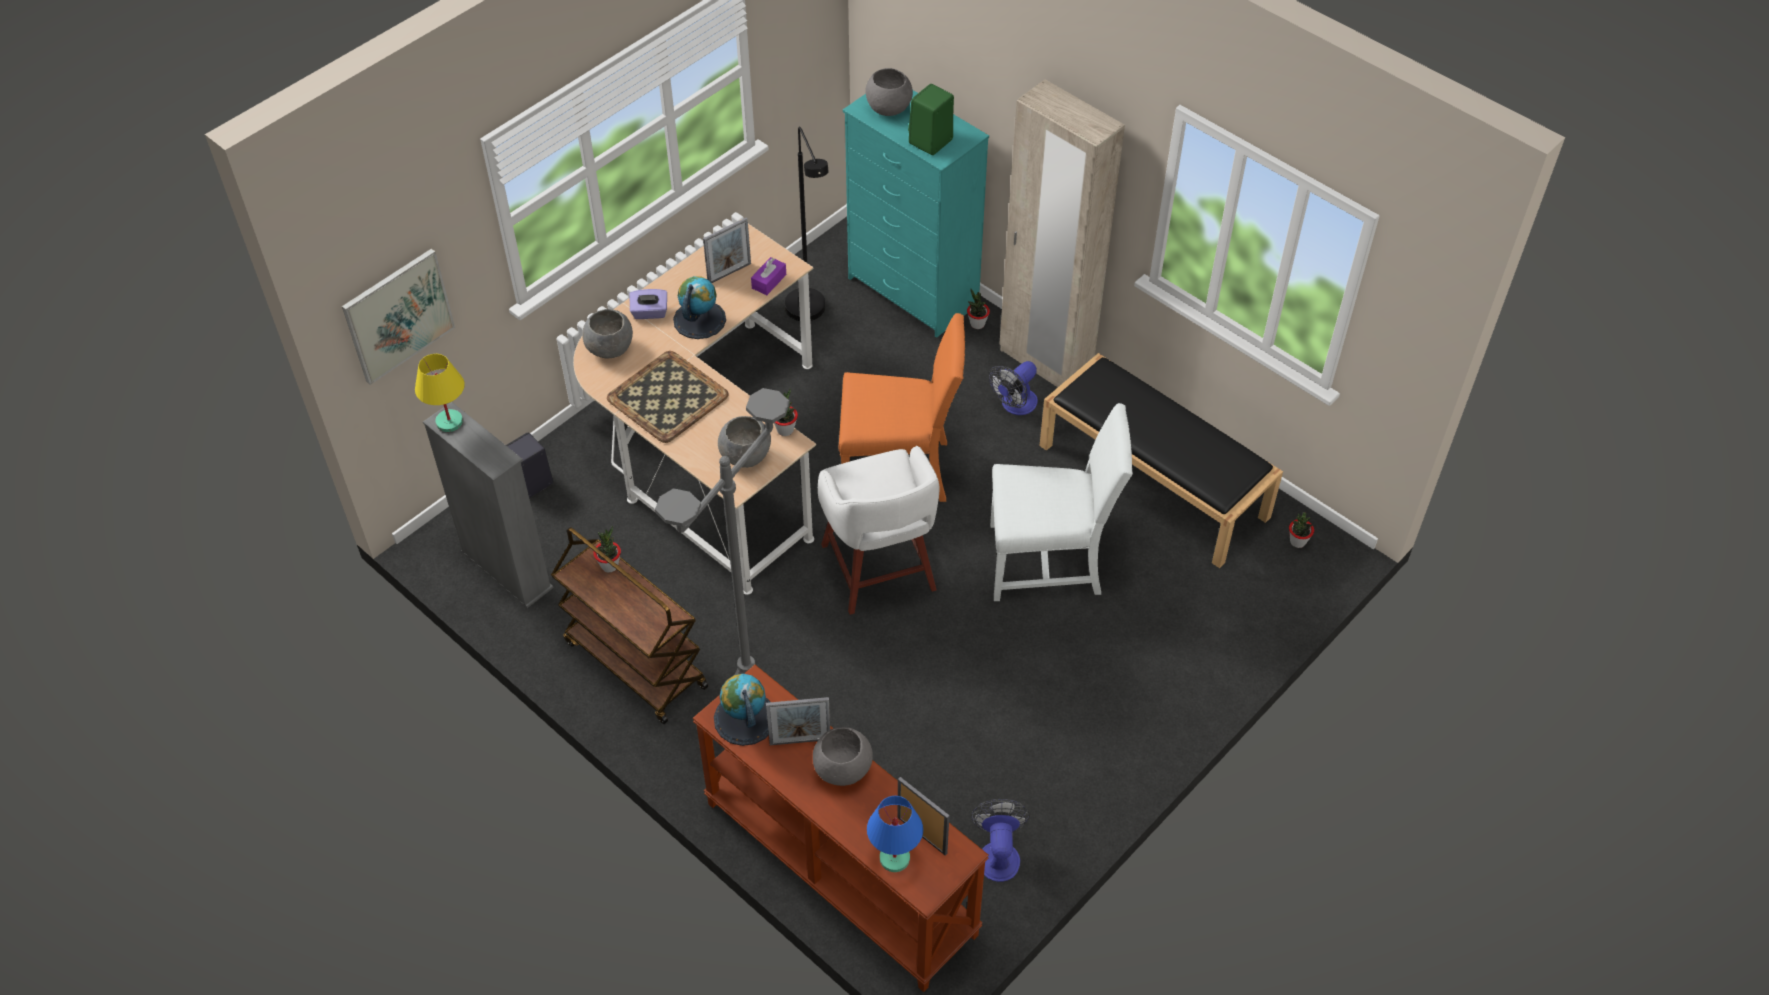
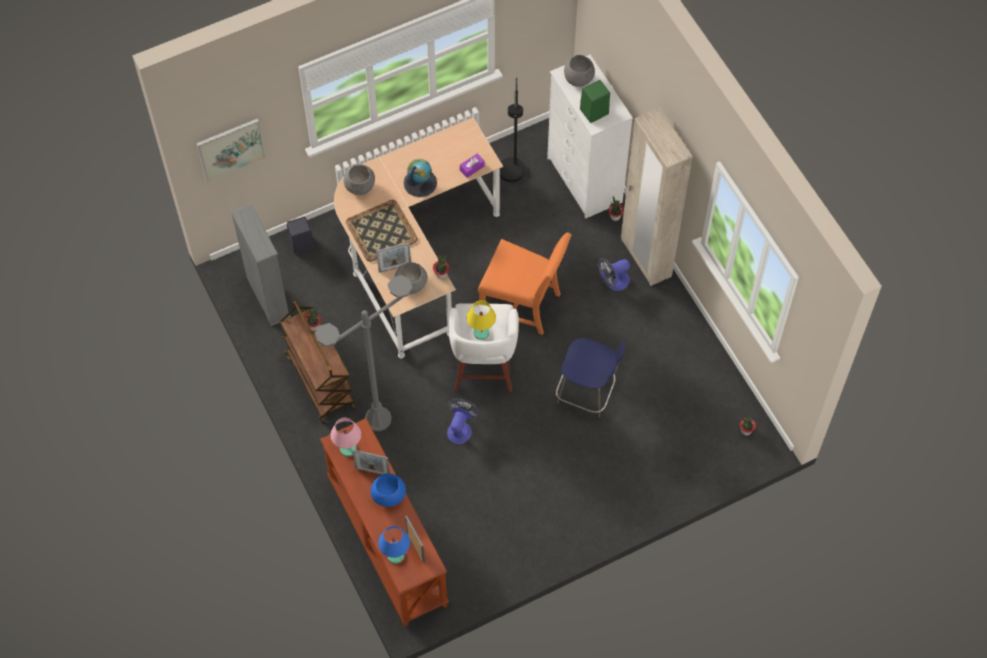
camera: 20 degrees right, 10 degrees up
yellow table lamp [415,354,465,432] -> yellow table lamp moved to [467,300,496,340]
purple tissue box [629,289,667,319] -> none
picture frame [703,218,751,283] -> picture frame moved to [376,242,411,273]
globe [714,674,770,746] -> pink table lamp [331,418,361,456]
grey bowl [813,727,873,786] -> blue bowl [371,473,406,507]
turquoise dresser [843,90,989,338] -> white dresser [547,54,633,219]
fan [971,799,1030,882] -> fan moved to [447,398,480,444]
white chair [990,403,1133,601] -> blue stool [556,338,627,421]
black bench [1039,353,1283,568] -> none

